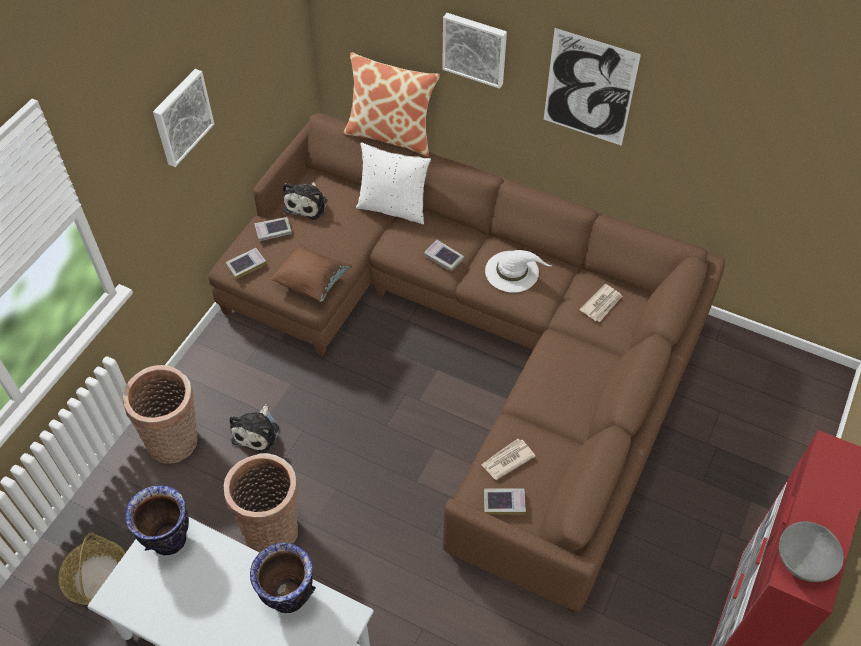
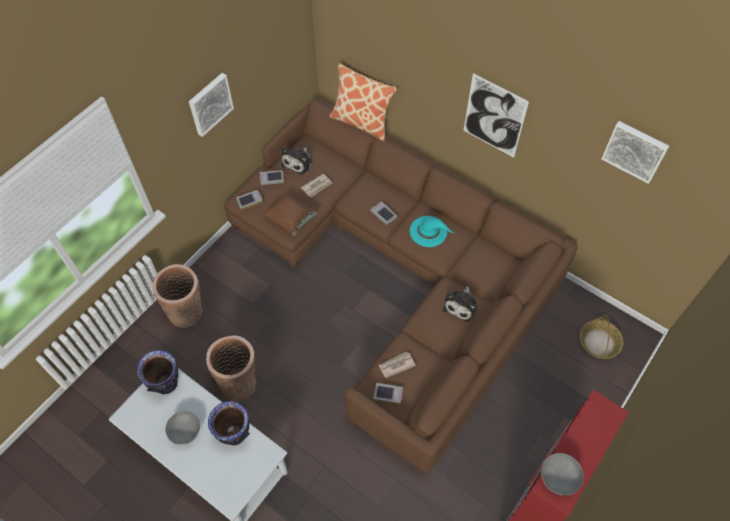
camera: 10 degrees right, 5 degrees up
basket [58,532,125,605] -> basket moved to [580,315,623,359]
plush toy [229,404,279,453] -> plush toy moved to [443,286,477,322]
white pillow [356,142,431,224] -> none
picture [442,13,507,89] -> picture moved to [601,121,669,184]
white hat [485,250,551,293] -> turquoise hat [410,216,454,247]
newspaper [579,284,622,322] -> newspaper moved to [301,173,332,197]
none -> grey bowl [165,411,200,445]

